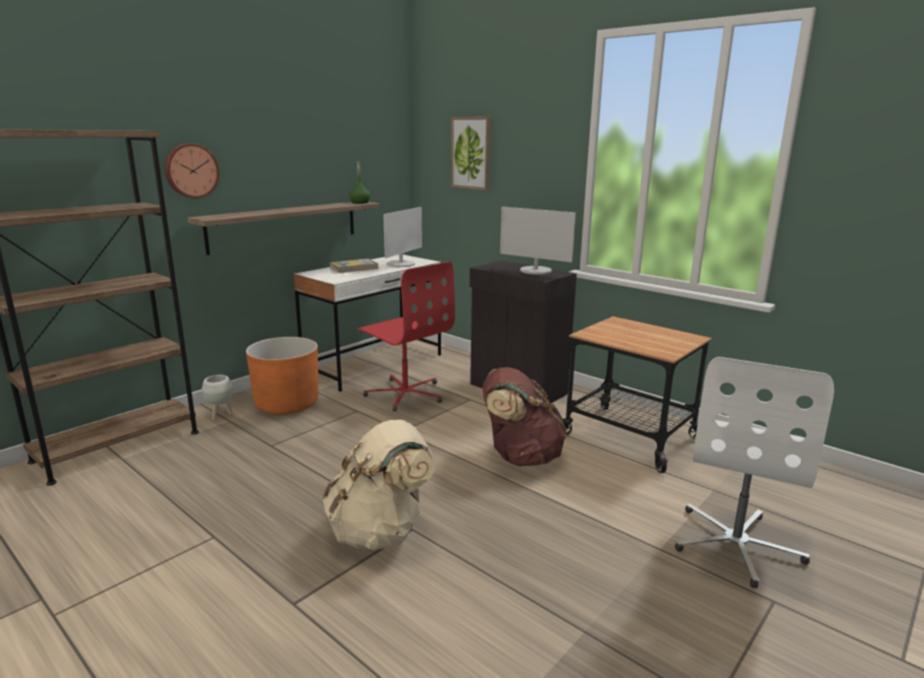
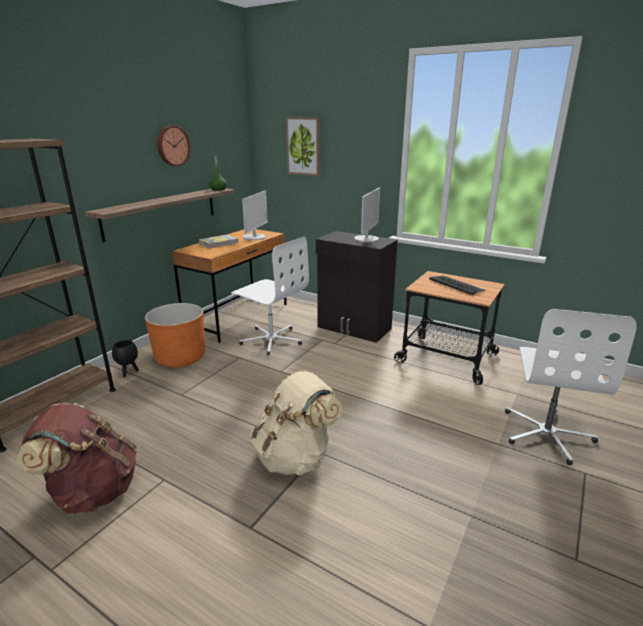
camera: 10 degrees left, 5 degrees up
wall clock [165,143,220,198] -> wall clock moved to [157,126,190,166]
white planter [202,375,233,420] -> black planter [112,340,139,377]
white desk [293,254,441,392] -> brown desk [172,229,287,343]
red office chair [357,262,455,412] -> white office chair [231,237,309,355]
brown backpack [483,367,567,466] -> brown backpack moved to [17,403,137,514]
monitor [500,207,576,275] -> monitor turned 90 degrees counterclockwise [354,188,380,242]
none -> keyboard [429,276,486,295]

